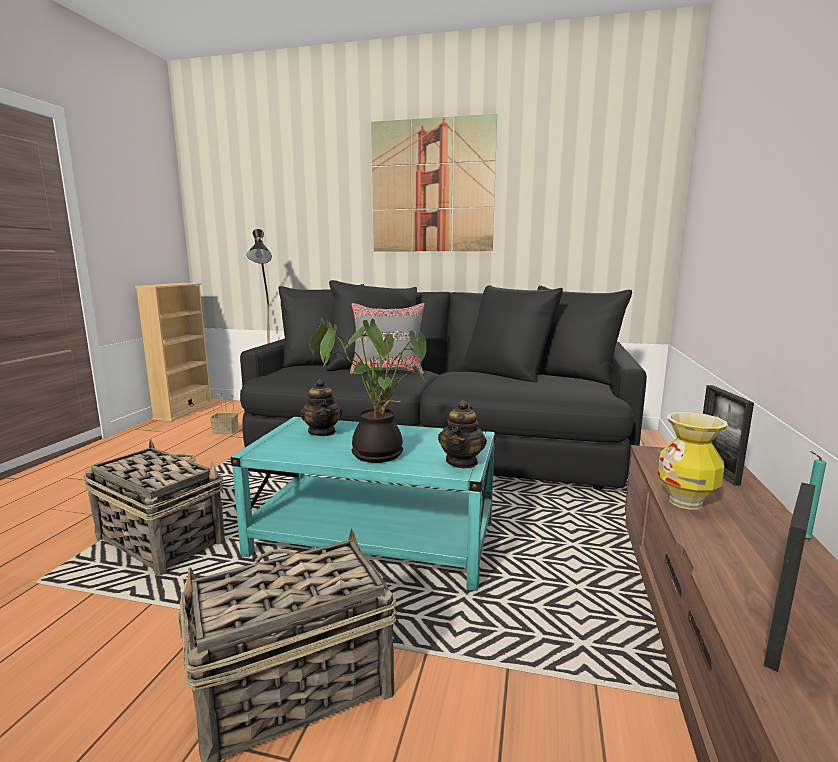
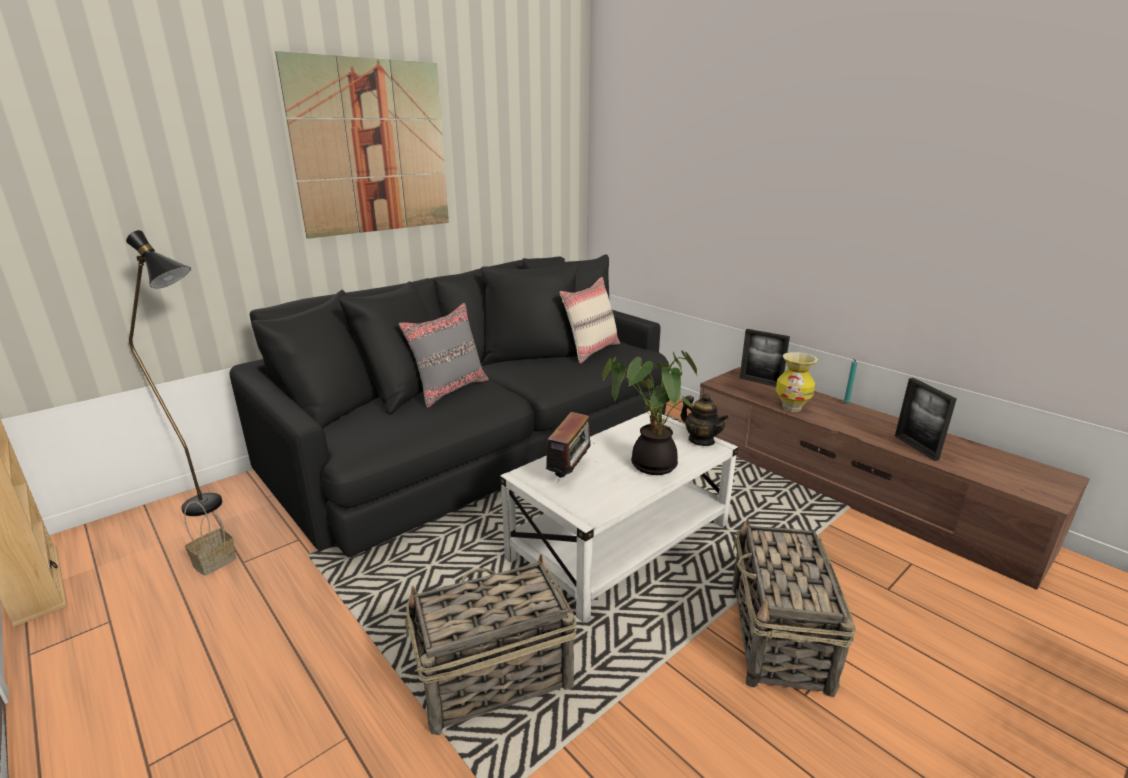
camera: 55 degrees left, 10 degrees up
turquoise coffee table [231,417,496,591] -> white coffee table [500,411,738,623]
teapot [300,379,342,436] -> radio [541,412,591,480]
none -> beige pillow [560,277,620,364]

